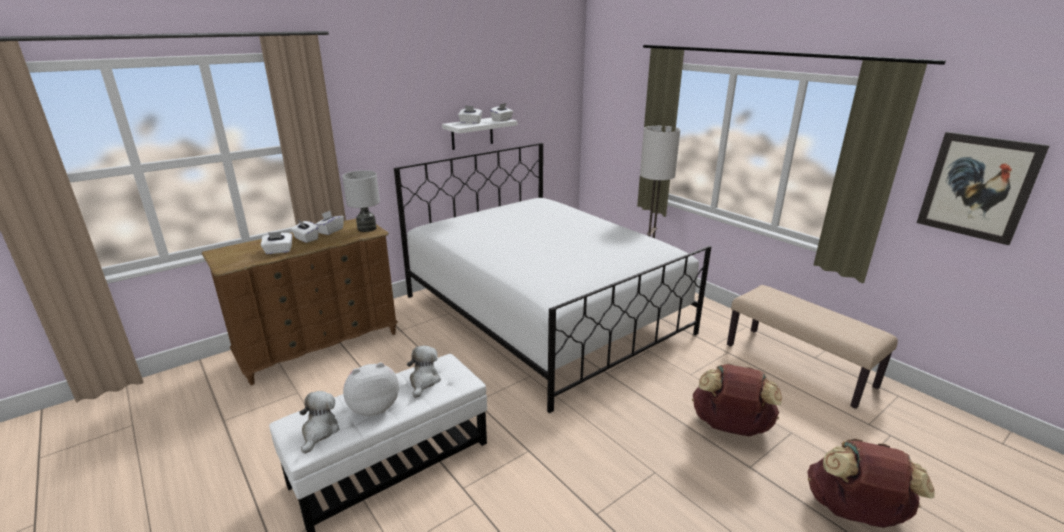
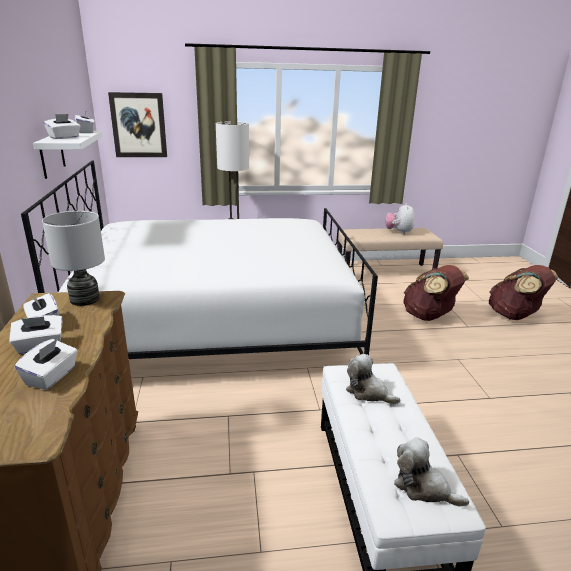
camera: 60 degrees left, 0 degrees up
plush toy [343,362,399,417] -> plush toy moved to [385,203,415,234]
picture [917,132,1050,245] -> picture moved to [108,92,167,157]

